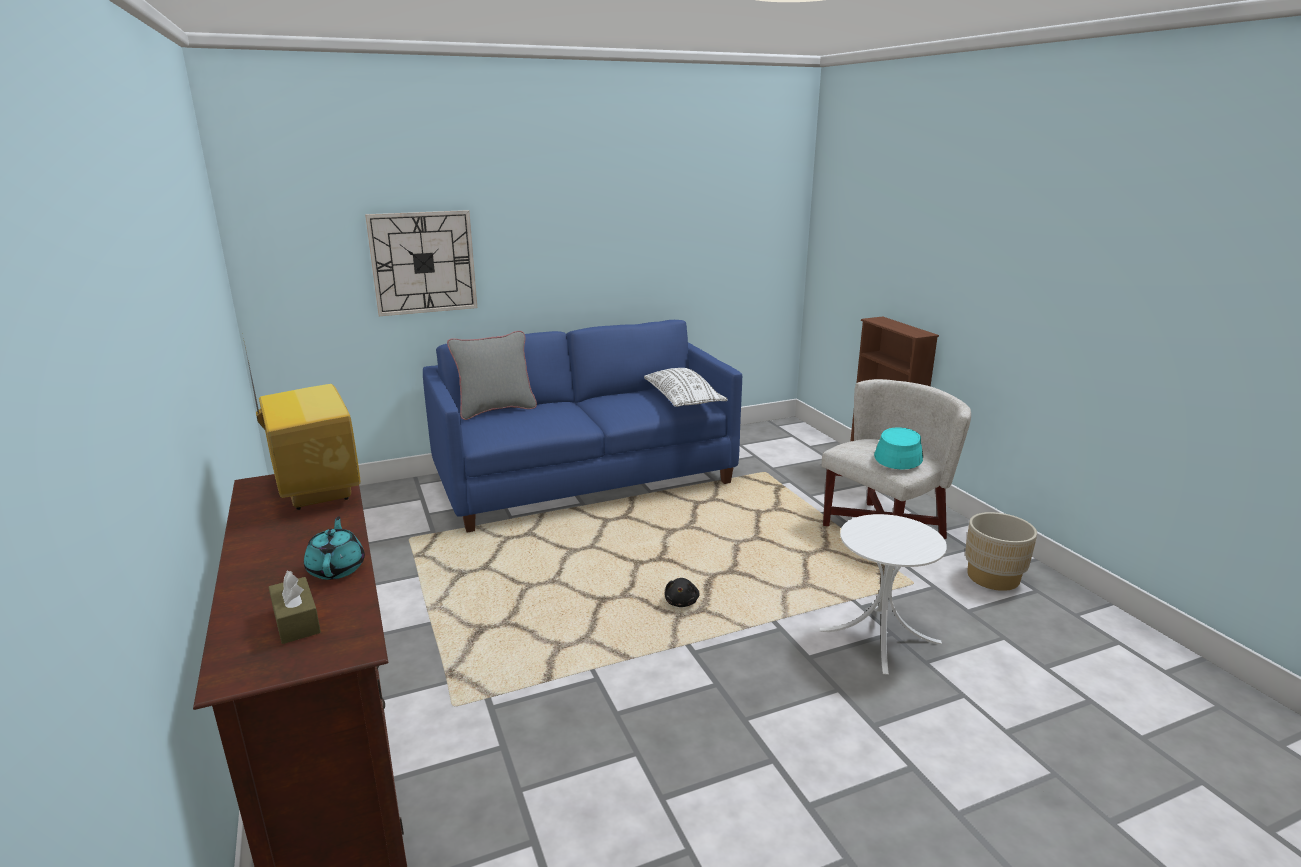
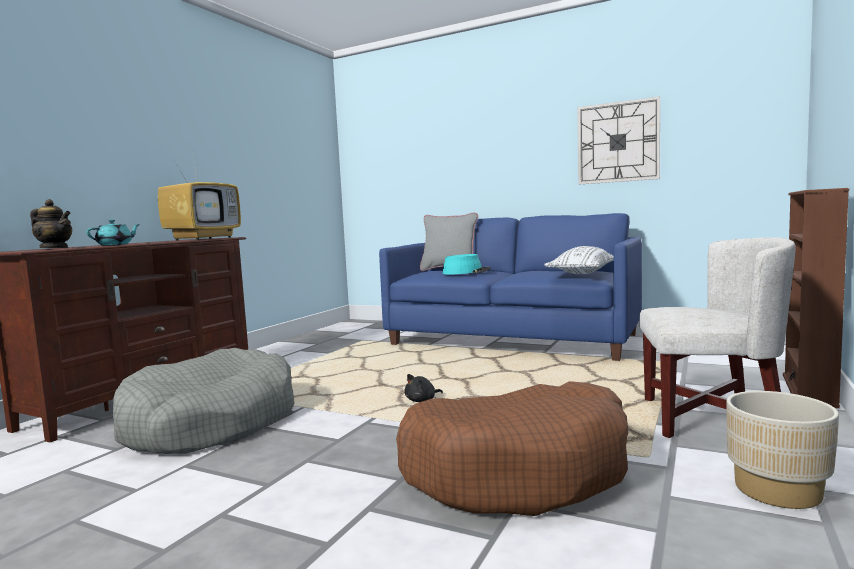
camera: 50 degrees right, 15 degrees down
brown tissue box [269,571,321,644] -> teapot [30,199,72,248]
wall clock [365,210,477,316] -> wall clock moved to [577,96,660,185]
white side table [820,514,947,675] -> brown dog bed [396,381,628,516]
turquoise hat [874,427,923,469] -> turquoise hat moved to [443,254,491,275]
none -> grey dog bed [113,348,295,454]

